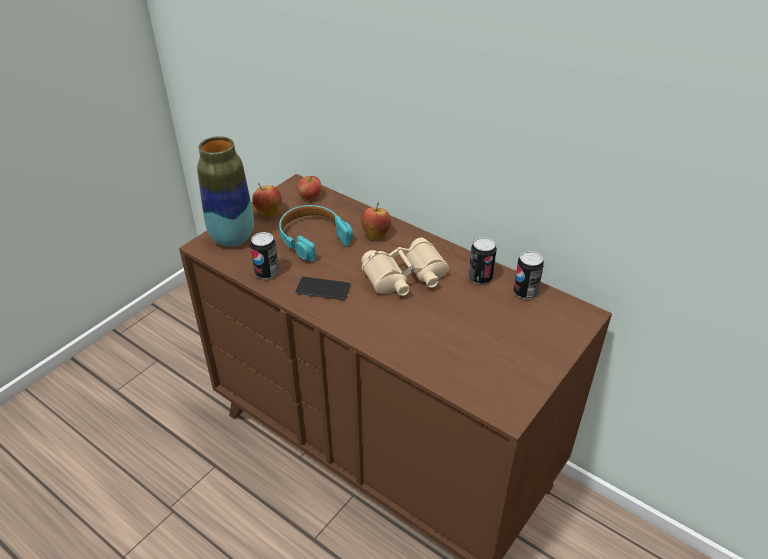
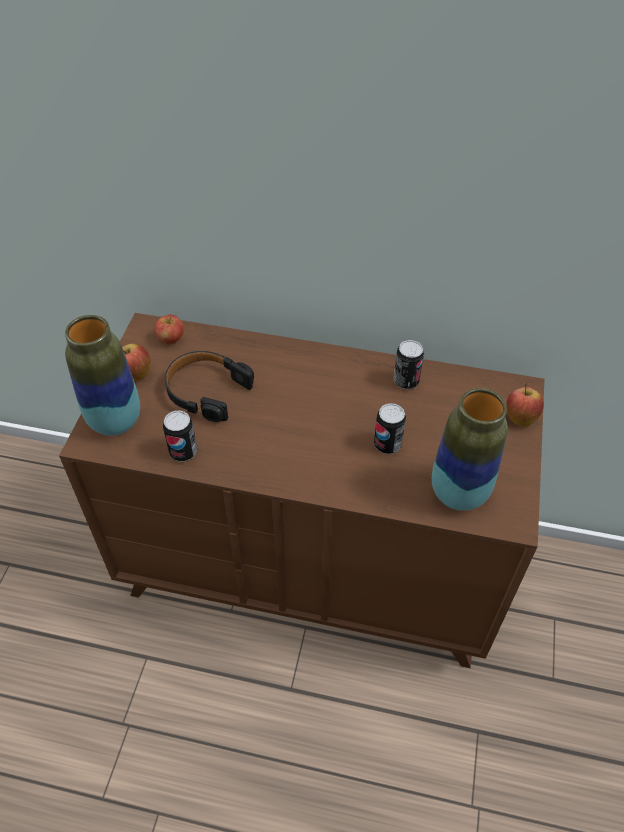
camera: 25 degrees left, 10 degrees up
turquoise headphones [279,205,353,262] -> black headphones [165,351,254,422]
phone [296,277,351,300] -> none
apple [361,202,391,240] -> apple moved to [506,383,544,427]
beige binoculars [361,238,449,296] -> none
can [513,251,544,299] -> can moved to [374,403,406,454]
none -> vase [432,388,508,511]

